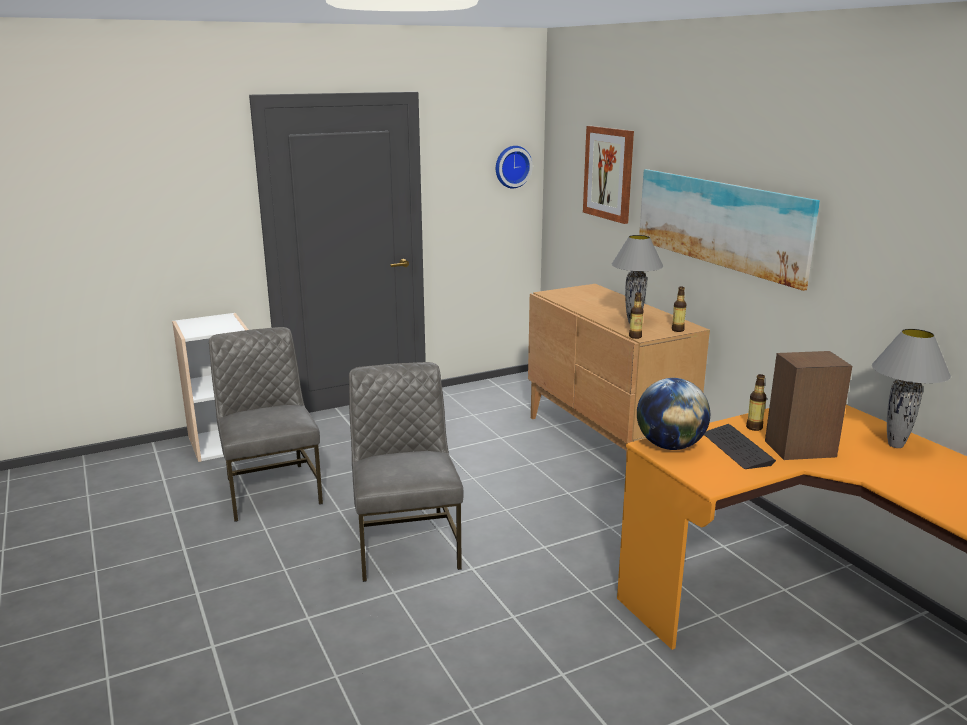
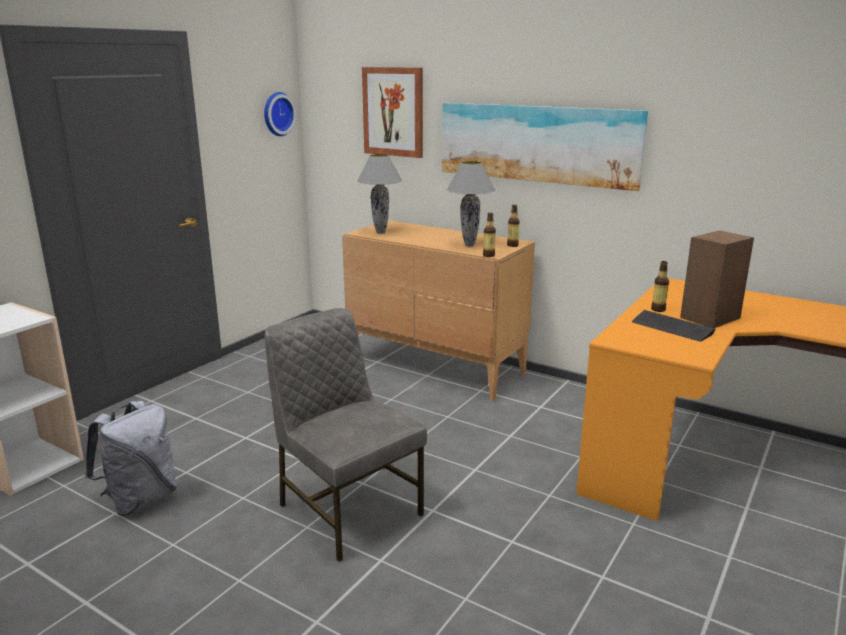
camera: 30 degrees left, 0 degrees up
grey chair [209,327,323,522] -> grey backpack [85,401,177,516]
globe [637,378,710,450] -> none
grey table lamp [872,329,951,448] -> grey table lamp moved to [357,154,402,234]

